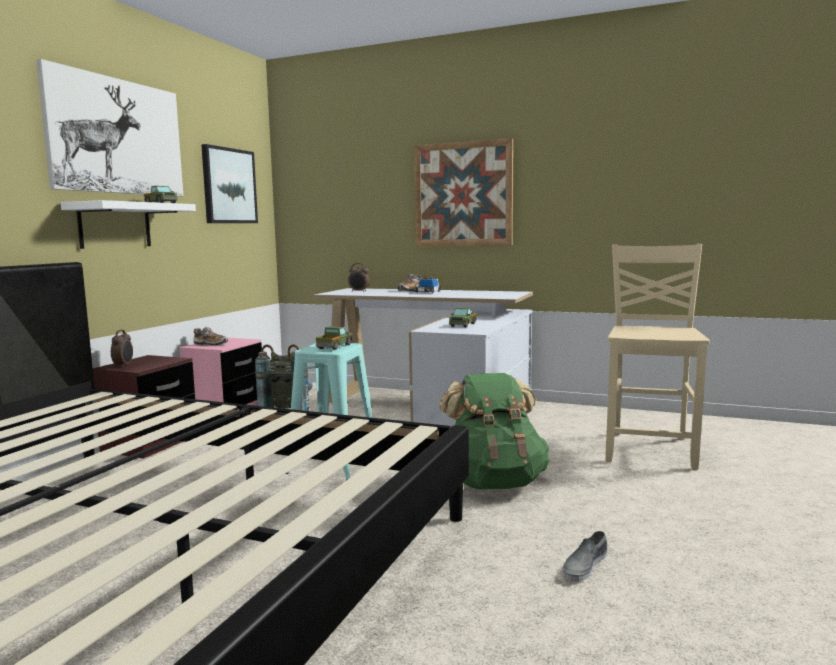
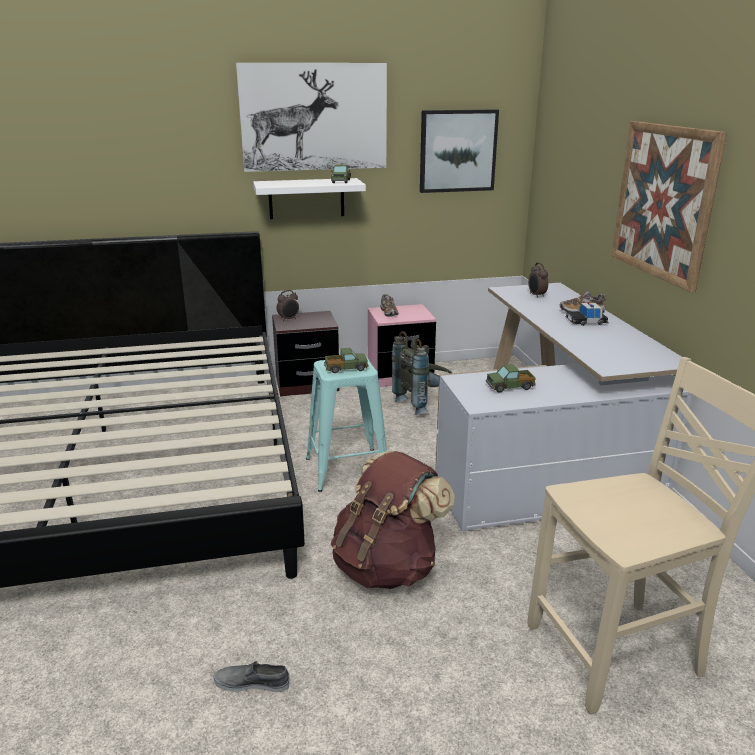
camera: 55 degrees right, 15 degrees up
green backpack [439,373,549,490] -> brown backpack [331,451,455,589]

